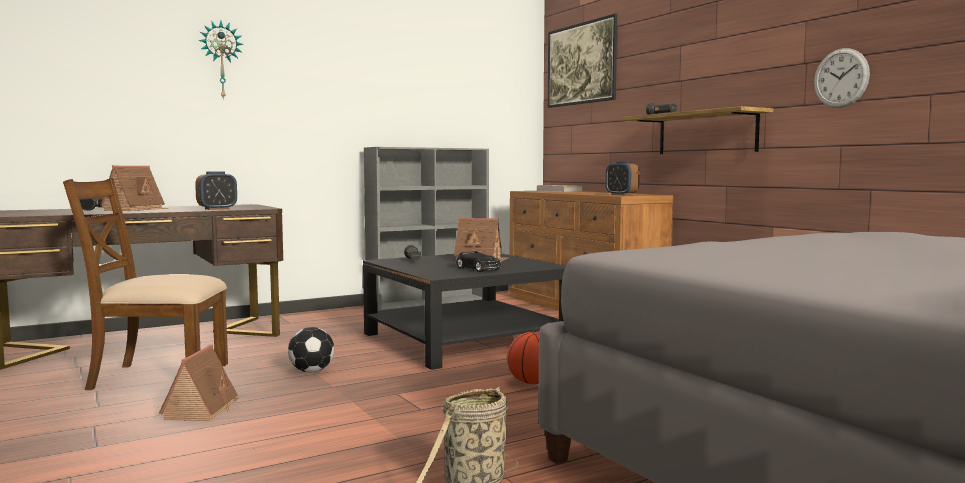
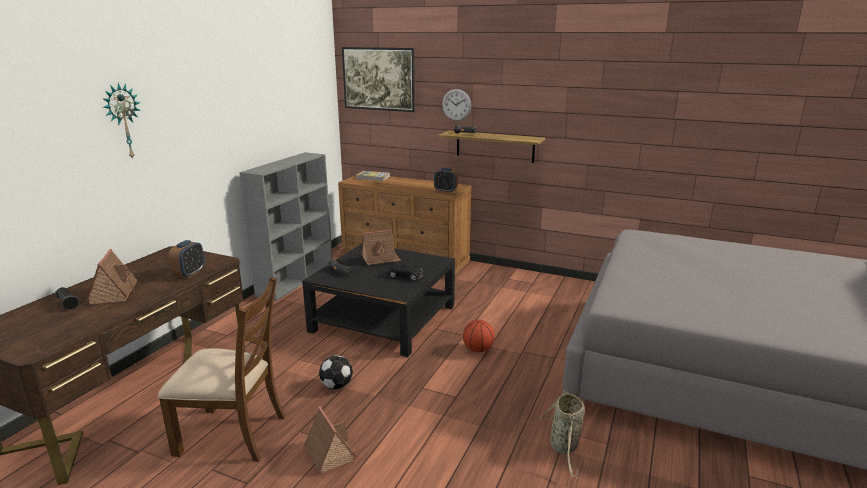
camera: 35 degrees left, 15 degrees up
brown chair [63,178,228,390] -> brown chair turned 135 degrees counterclockwise [158,277,285,462]
wall clock [814,48,870,108] -> wall clock moved to [442,89,471,121]

